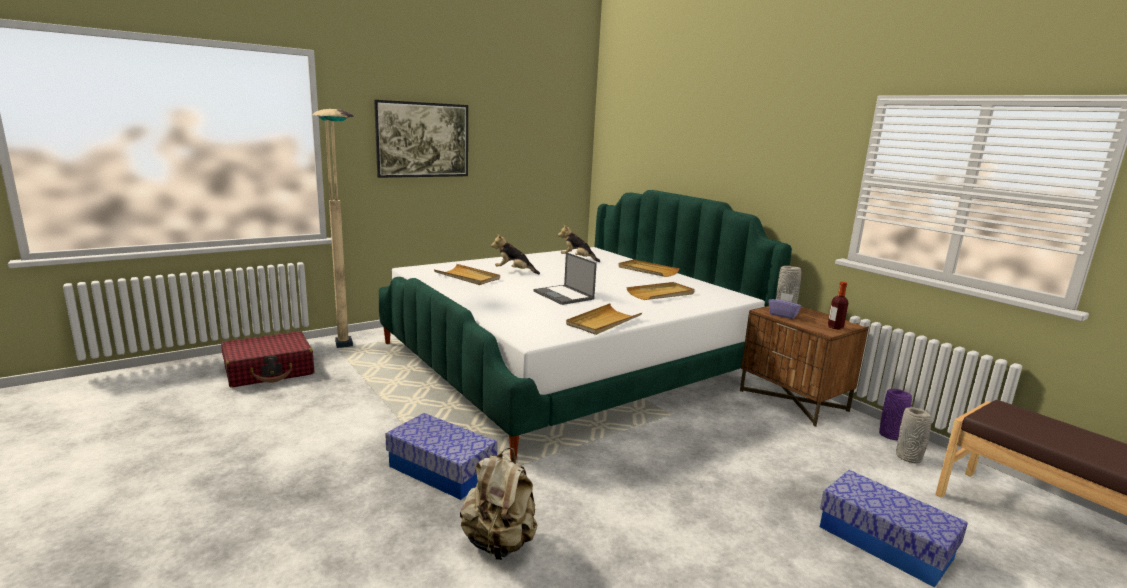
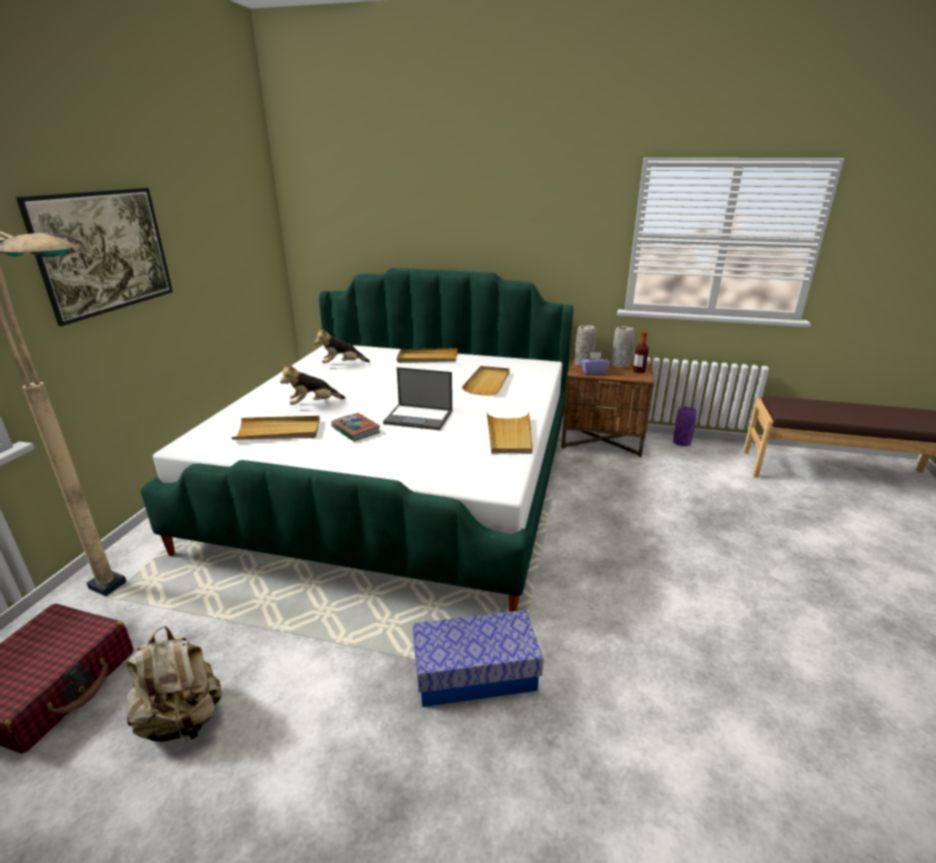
camera: 40 degrees left, 10 degrees up
beige backpack [460,448,537,560] -> beige backpack moved to [126,626,222,742]
storage box [820,470,968,588] -> none
grey vase [896,407,932,463] -> grey vase moved to [612,326,635,368]
none -> book [331,413,380,441]

